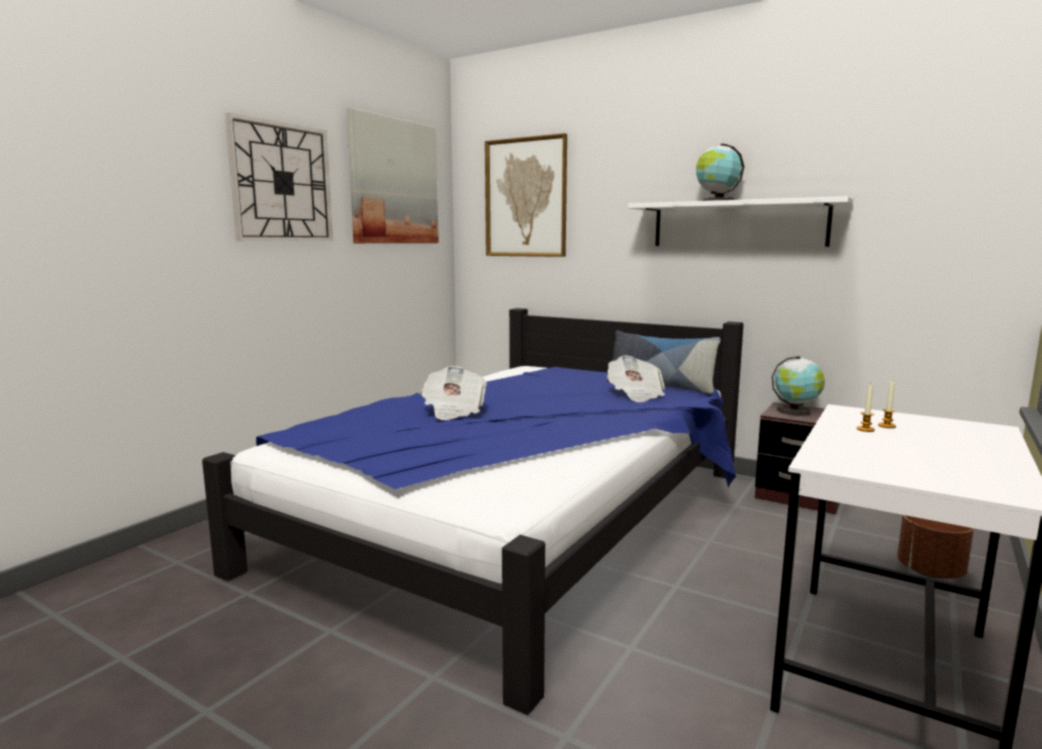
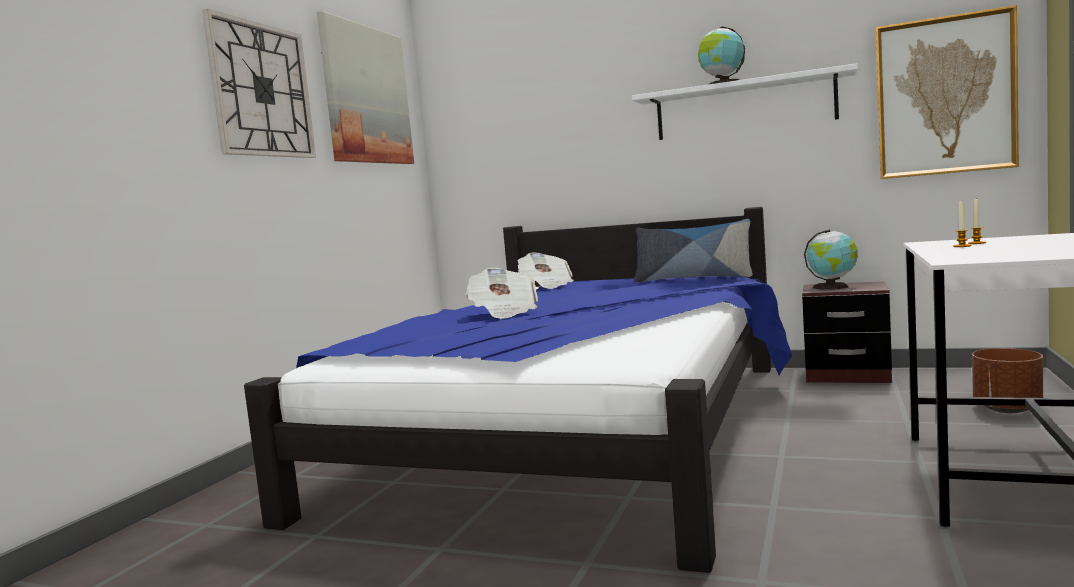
camera: 10 degrees left, 5 degrees down
picture [485,133,567,257] -> picture moved to [875,5,1019,179]
newspaper [607,356,665,402] -> newspaper moved to [518,252,574,289]

